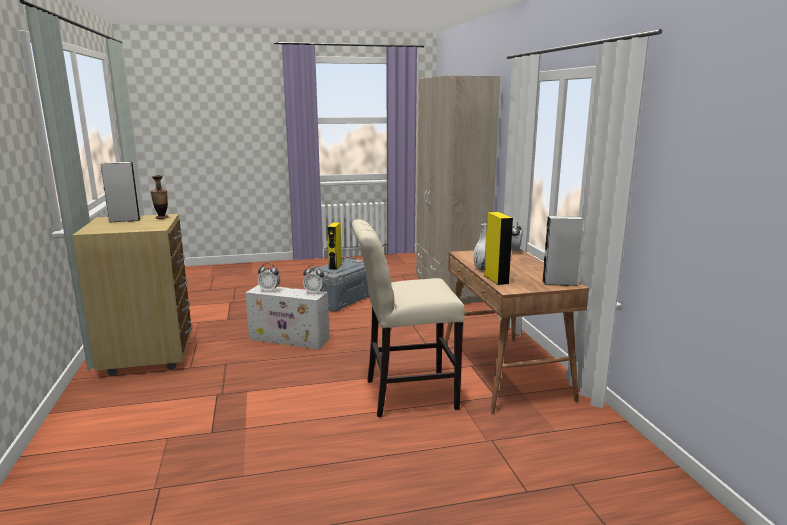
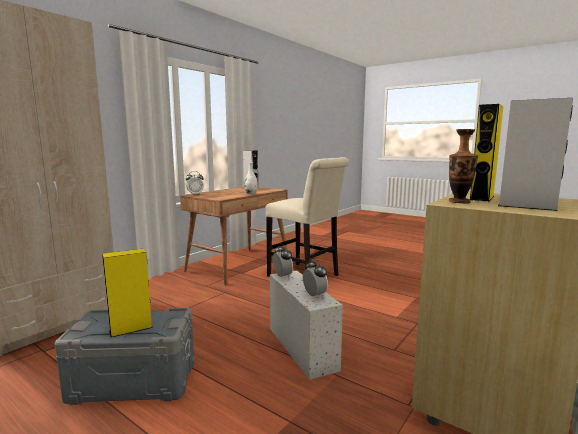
camera: 130 degrees left, 5 degrees down
yellow speaker [484,212,513,285] -> yellow speaker moved to [470,104,503,202]

